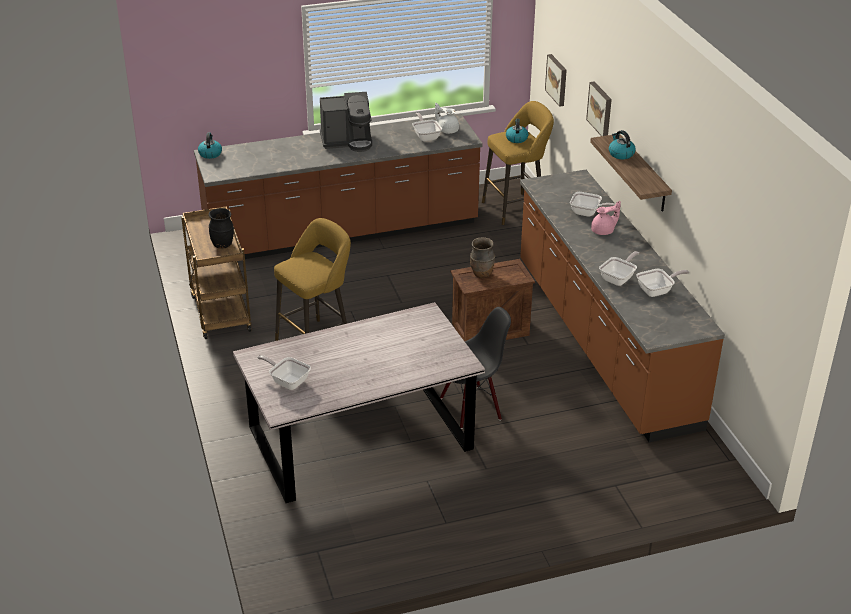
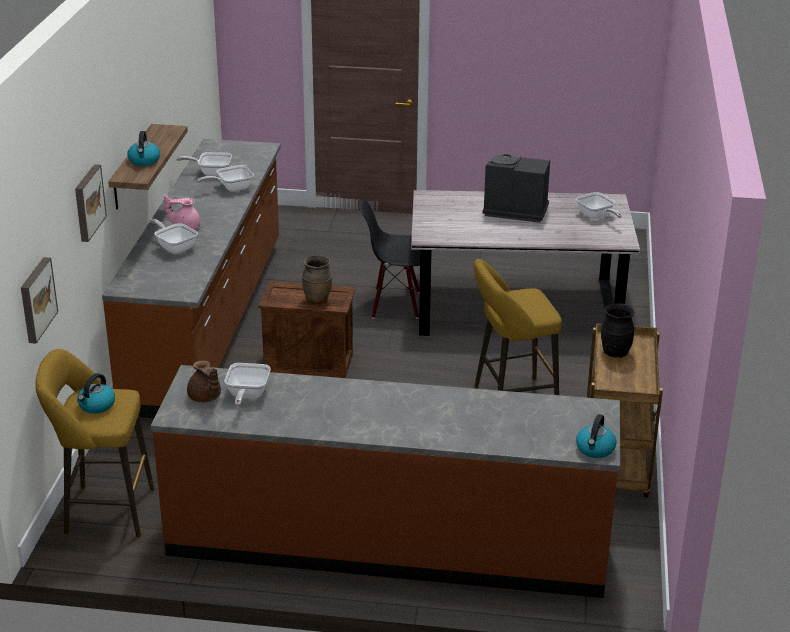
camera: 155 degrees left, 5 degrees down
coffee machine [320,92,372,152] -> coffee machine moved to [482,154,550,223]
white teapot [435,103,459,134] -> brown teapot [187,361,221,402]

